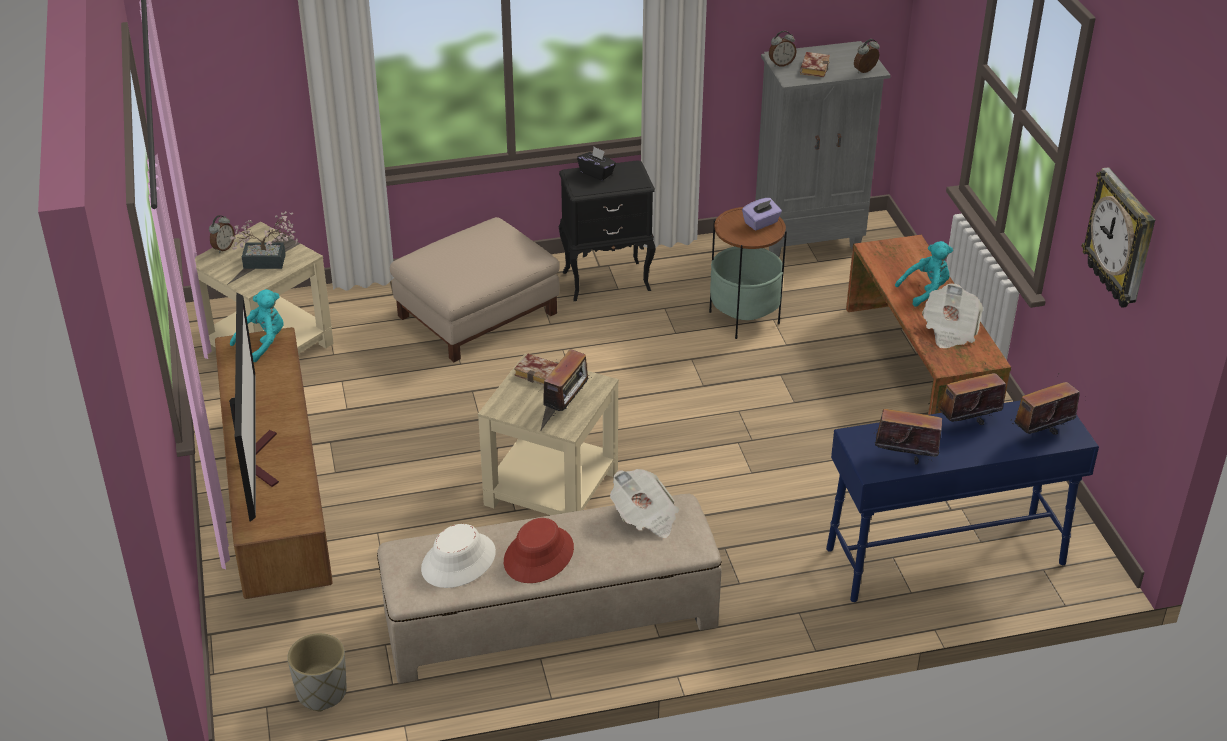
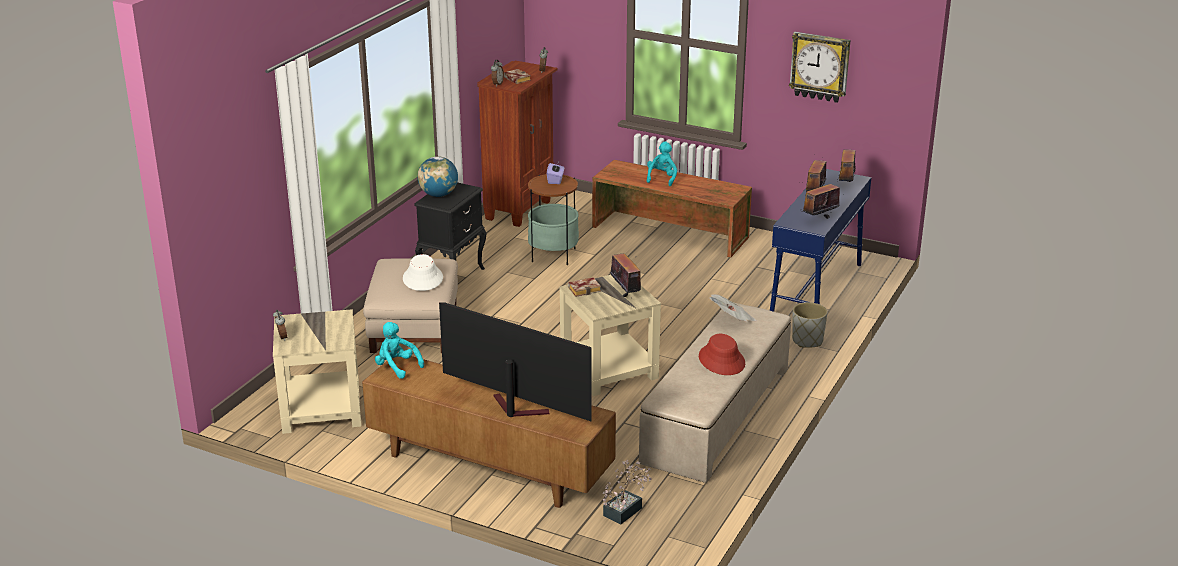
camera: 50 degrees left, 10 degrees down
potted plant [230,211,298,269] -> potted plant moved to [603,460,652,525]
turquoise plush toy [230,289,284,362] -> turquoise plush toy turned 45 degrees counterclockwise [375,322,424,379]
grey planter [287,633,347,711] -> grey planter moved to [792,302,827,348]
white hat [421,524,496,588] -> white hat moved to [403,254,443,291]
black tissue box [577,147,616,181] -> globe [418,156,458,197]
grey cabinet [755,41,891,257] -> brown cabinet [477,61,558,227]
newspaper [922,284,983,348] -> none

